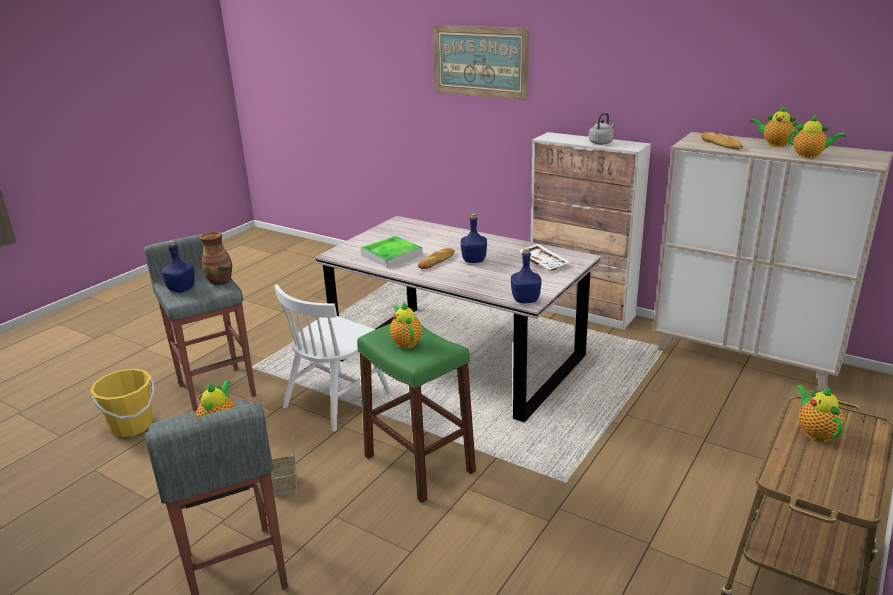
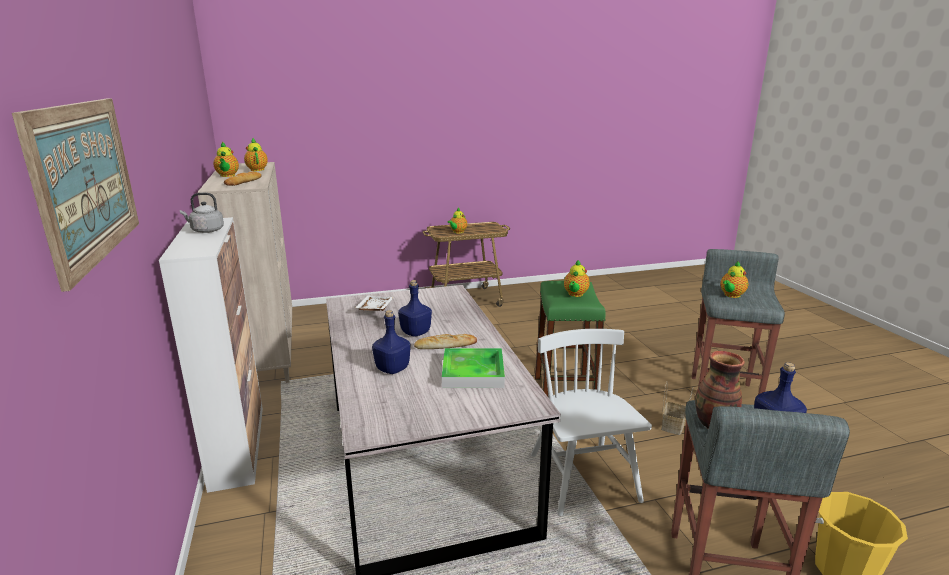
camera: 140 degrees left, 5 degrees down
white chair [275,284,391,432] -> white chair turned 90 degrees counterclockwise [531,329,652,516]
blue bottle [511,248,541,303] -> blue bottle moved to [372,310,411,374]

